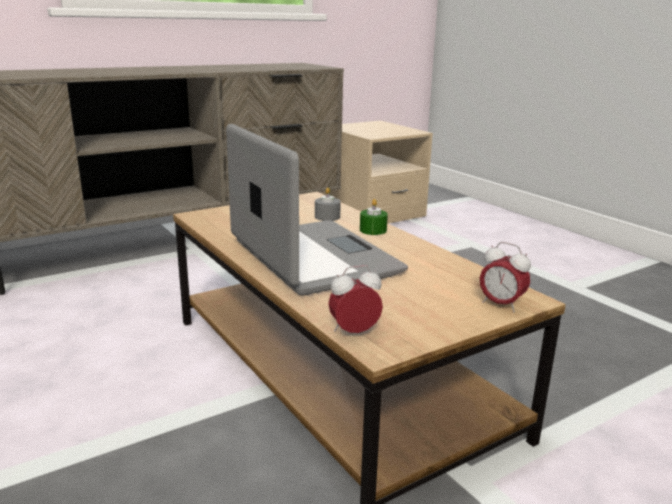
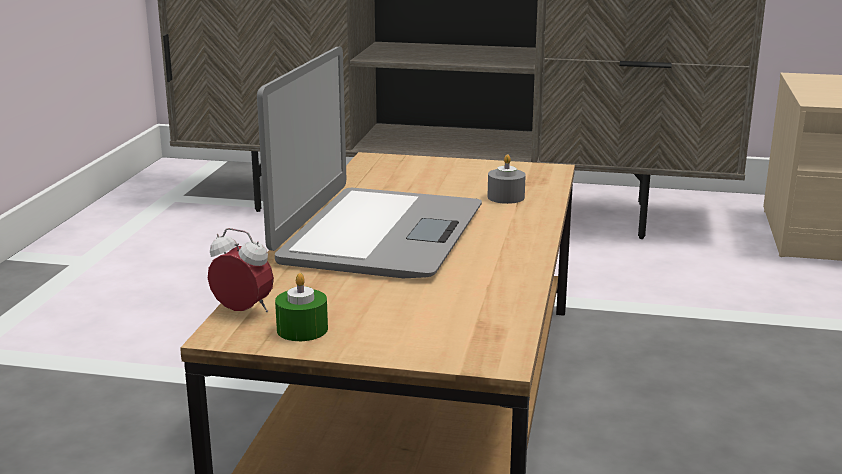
camera: 45 degrees right, 0 degrees up
green candle [360,199,388,235] -> green candle moved to [275,273,328,341]
alarm clock [480,242,531,312] -> none

